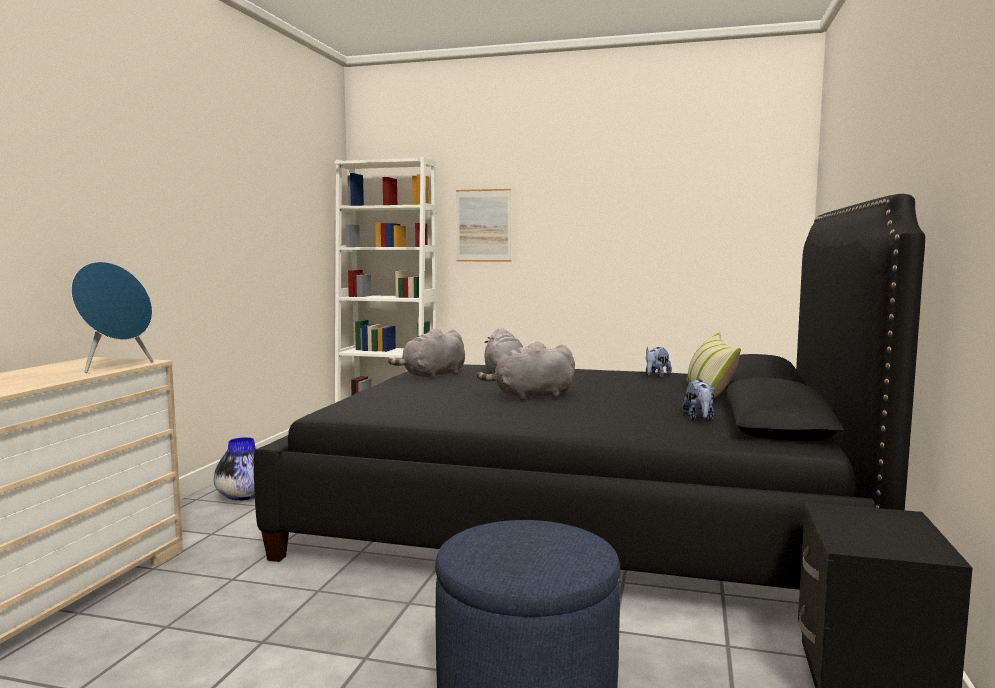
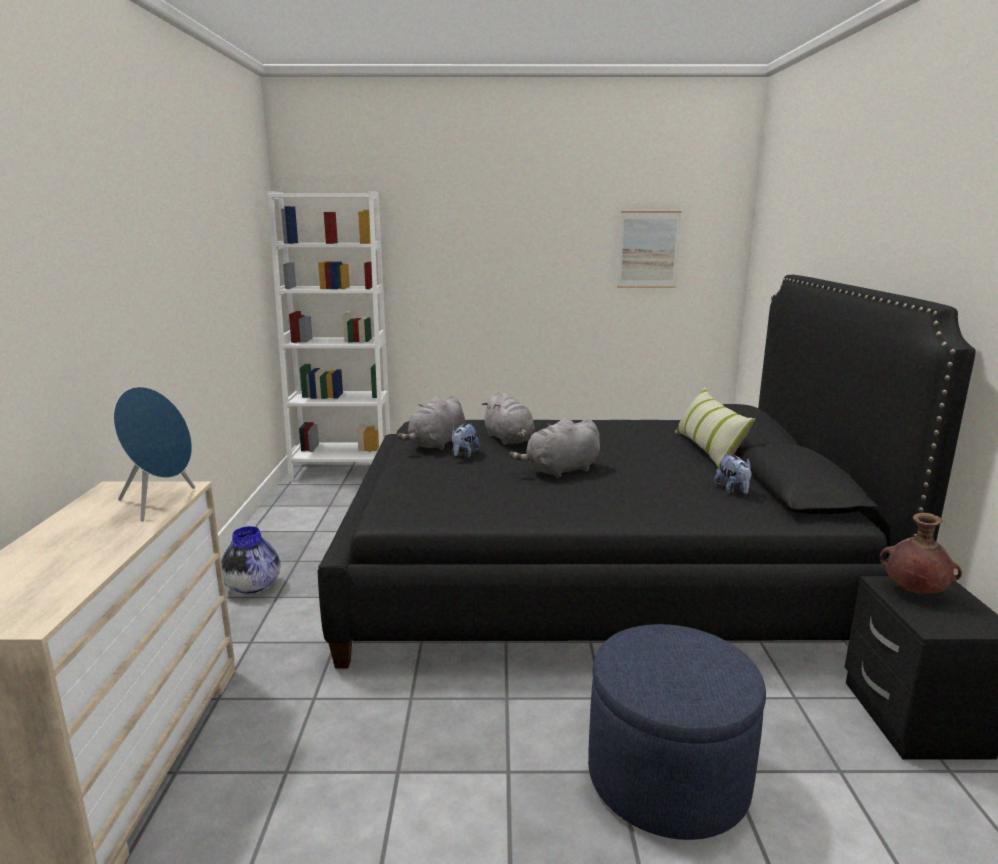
camera: 15 degrees left, 10 degrees up
picture [456,189,511,262] -> picture moved to [617,211,681,288]
plush toy [646,347,672,378] -> plush toy moved to [452,423,480,458]
none -> brown vase [880,513,962,594]

